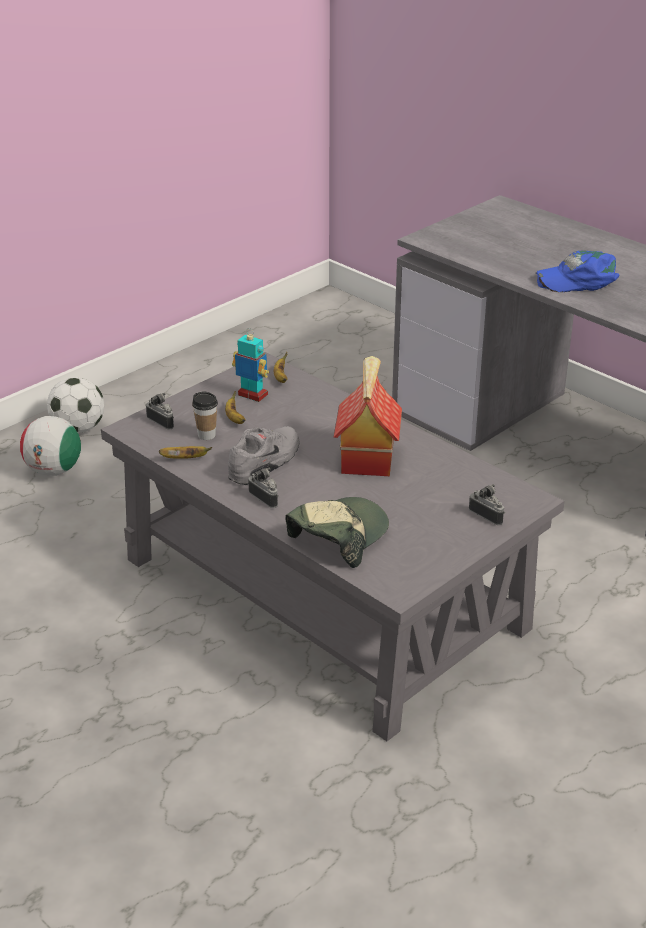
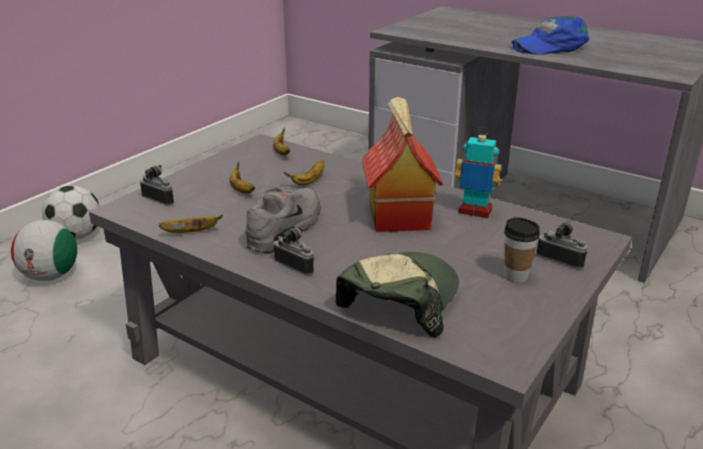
camera: 10 degrees left, 5 degrees down
cup [192,391,218,440] -> cup moved to [504,217,540,283]
toy robot [232,328,269,402] -> toy robot moved to [455,126,501,218]
none -> banana [284,160,324,185]

